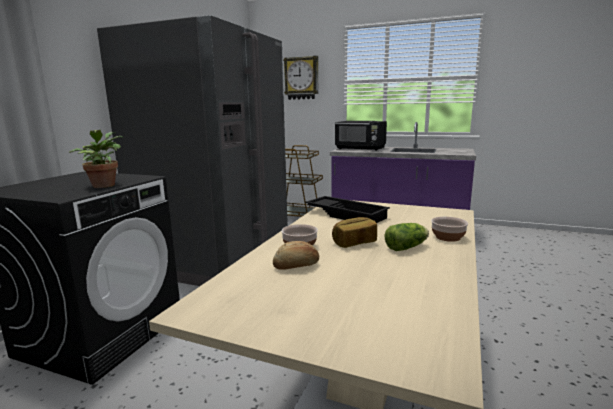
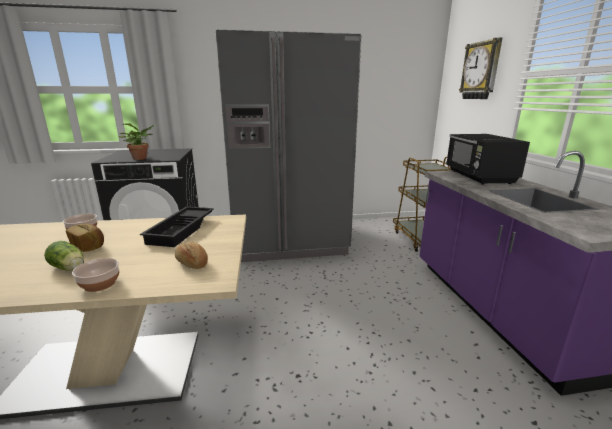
camera: 60 degrees right, 5 degrees up
bread [273,241,319,270] -> bread moved to [175,242,208,269]

